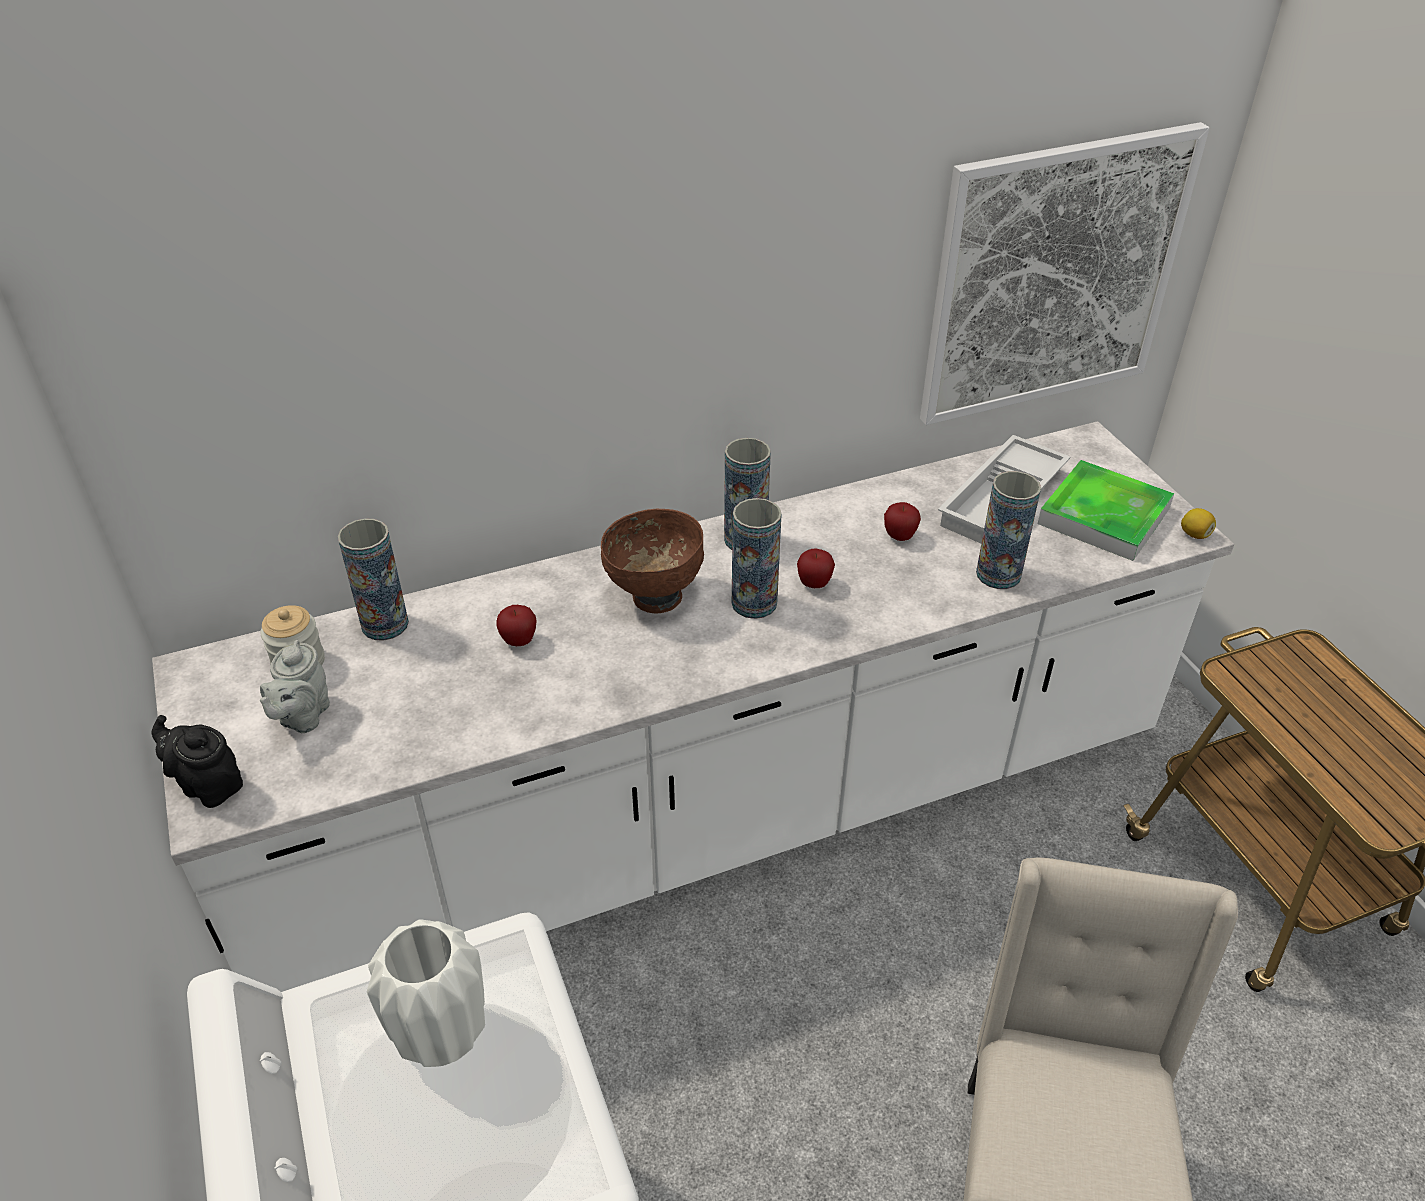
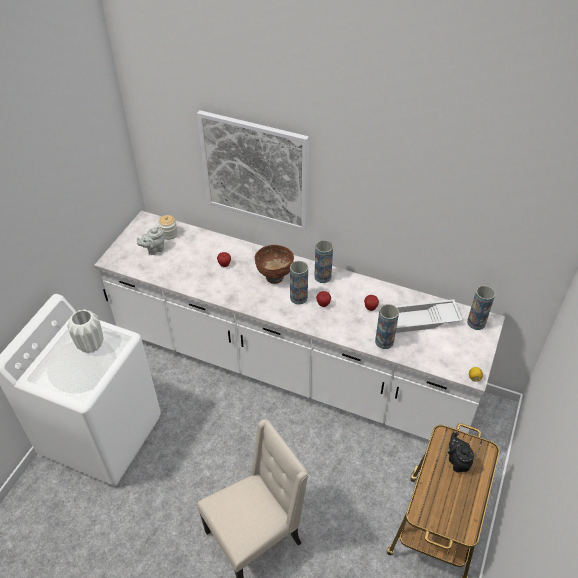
camera: 45 degrees right, 5 degrees up
black teapot [152,715,243,808] -> black teapot moved to [448,432,474,472]
vase [338,519,409,640] -> vase moved to [467,286,495,330]
picture [920,122,1210,425] -> picture moved to [197,110,309,231]
tray [1038,460,1174,561] -> none

